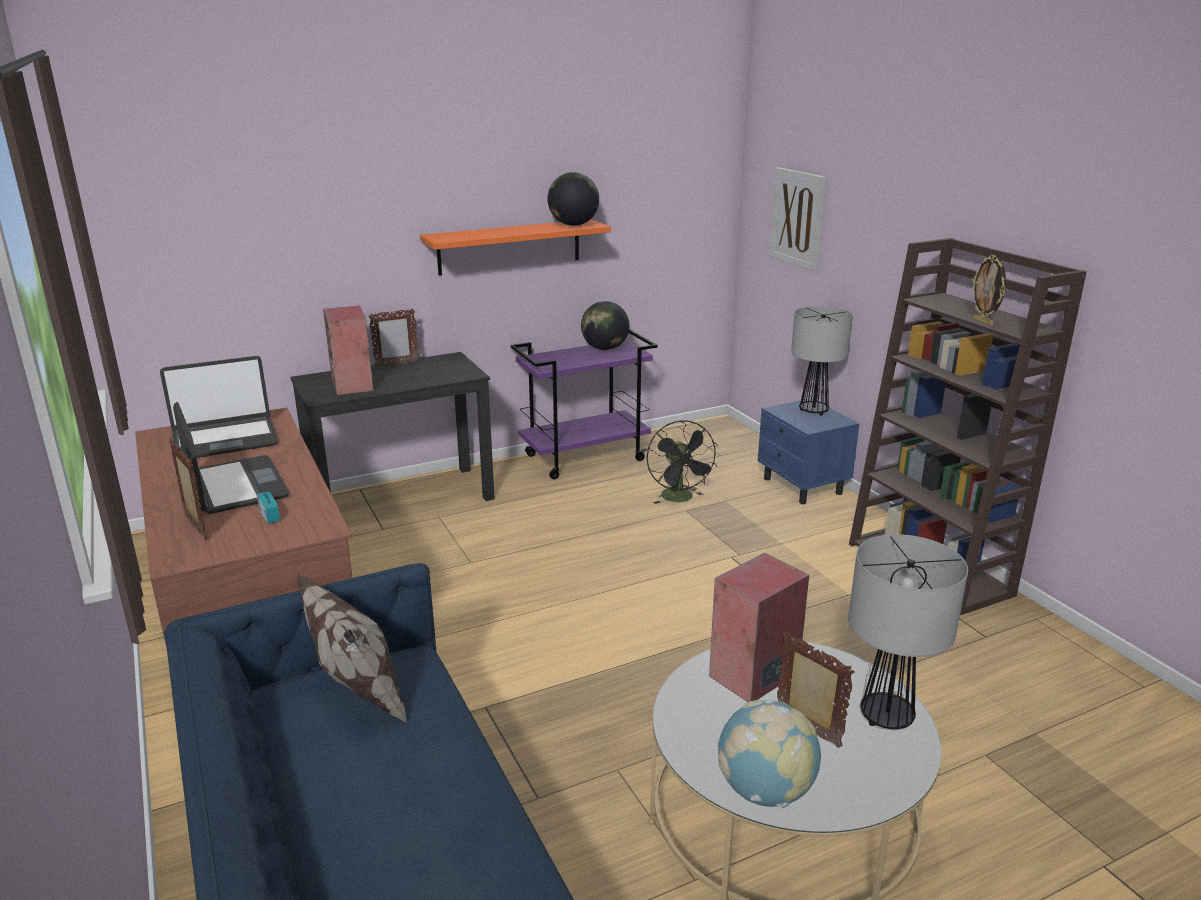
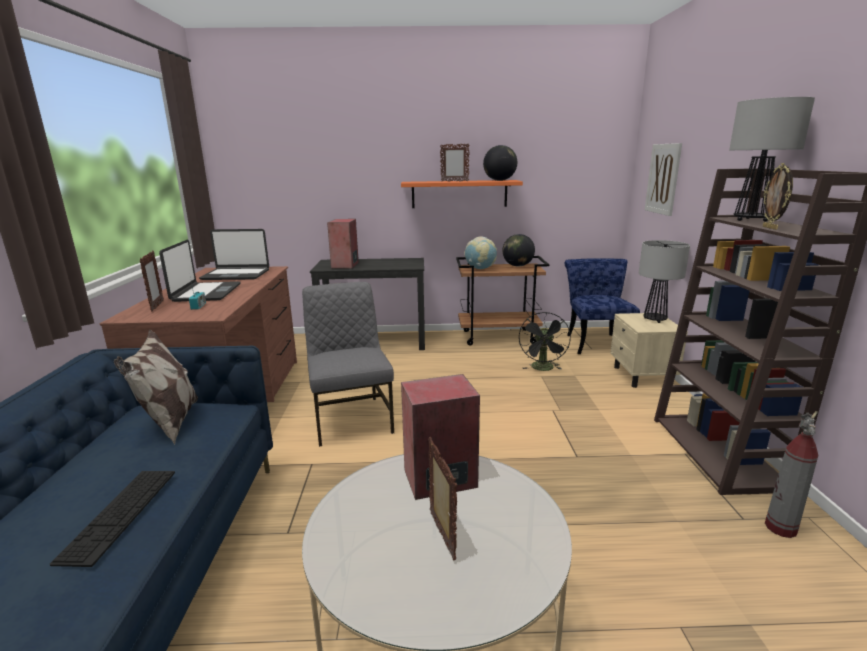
camera: 25 degrees right, 5 degrees down
picture frame [368,309,419,367] -> picture frame moved to [440,143,470,181]
purple cart [511,329,658,479] -> brown cart [456,256,549,346]
globe [717,699,821,808] -> globe moved to [464,236,497,269]
blue nightstand [758,398,860,504] -> beige nightstand [610,313,688,388]
table lamp [848,534,968,729] -> table lamp moved to [729,97,815,222]
none -> keyboard [50,471,175,567]
none -> grey chair [302,282,394,447]
none -> blue chair [565,258,640,354]
none -> fire extinguisher [765,411,818,538]

